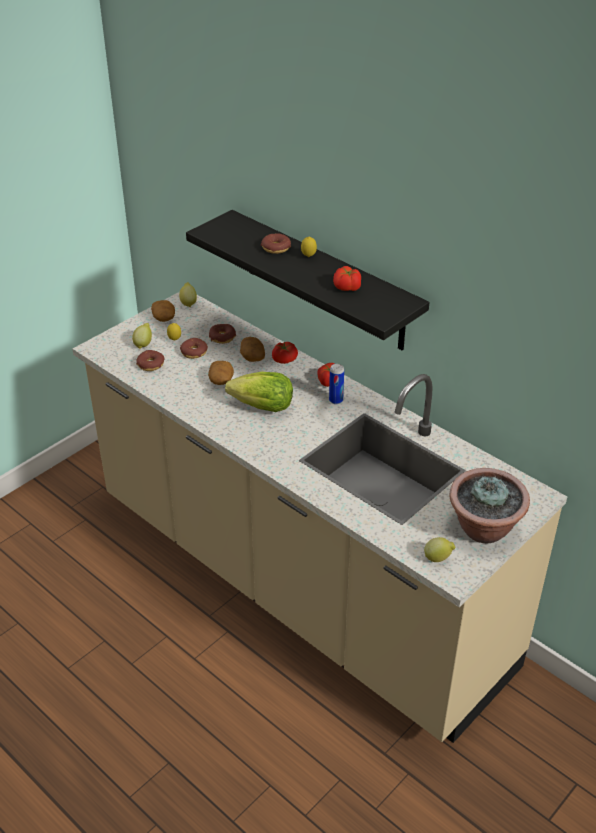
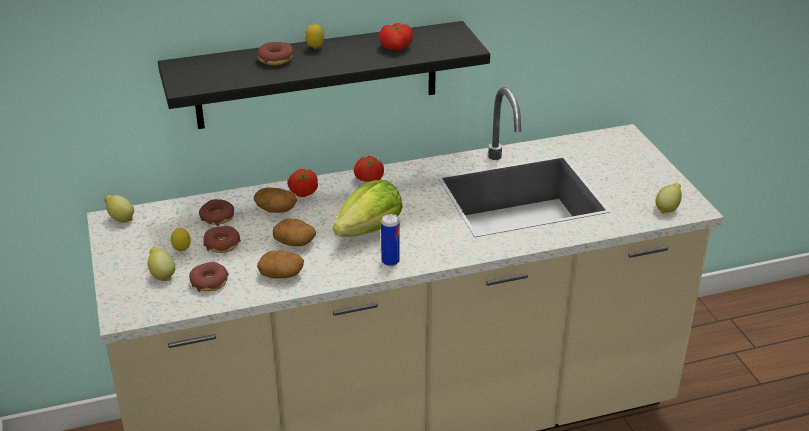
camera: 60 degrees left, 5 degrees down
potato [151,300,175,322] -> potato moved to [257,250,304,279]
can [329,364,344,404] -> can moved to [381,214,400,266]
potted plant [449,468,530,543] -> none

